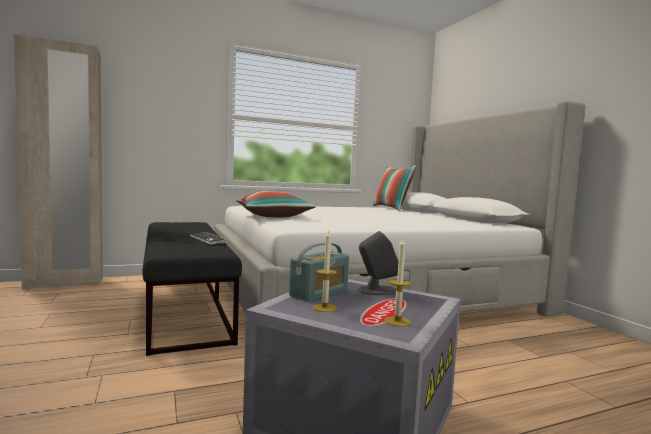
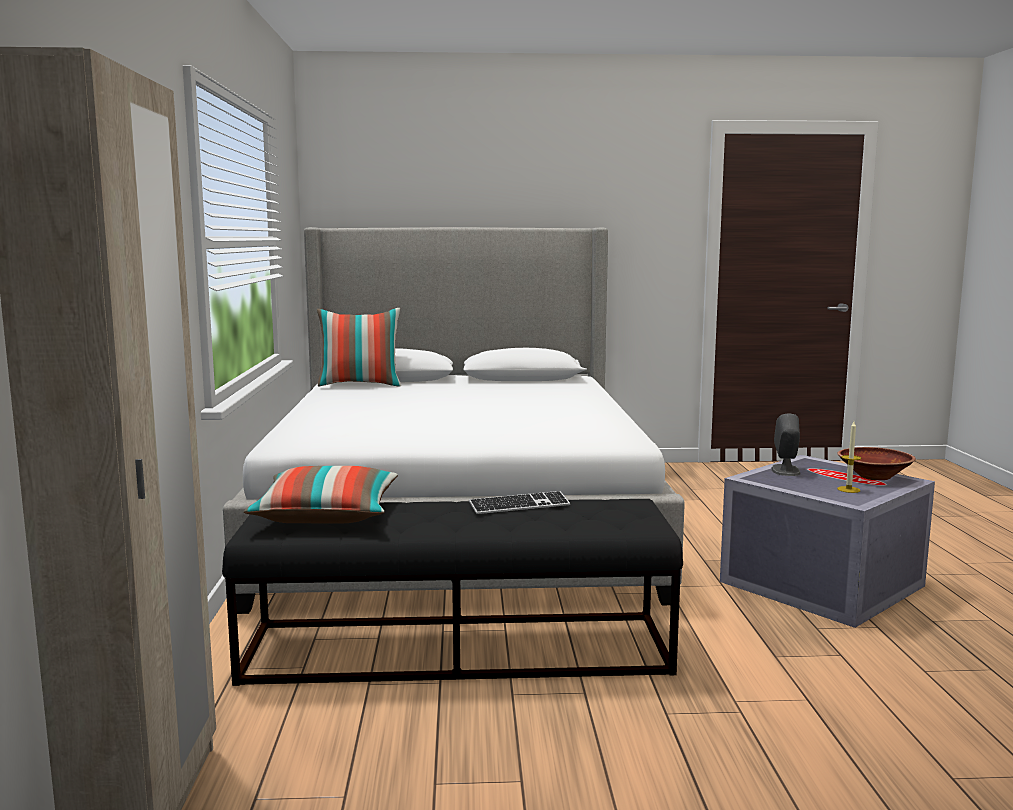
camera: 70 degrees left, 5 degrees up
pillow [236,191,316,217] -> pillow moved to [244,466,398,524]
radio [289,242,349,302] -> none
candle [384,239,411,326] -> brown bowl [837,447,916,480]

